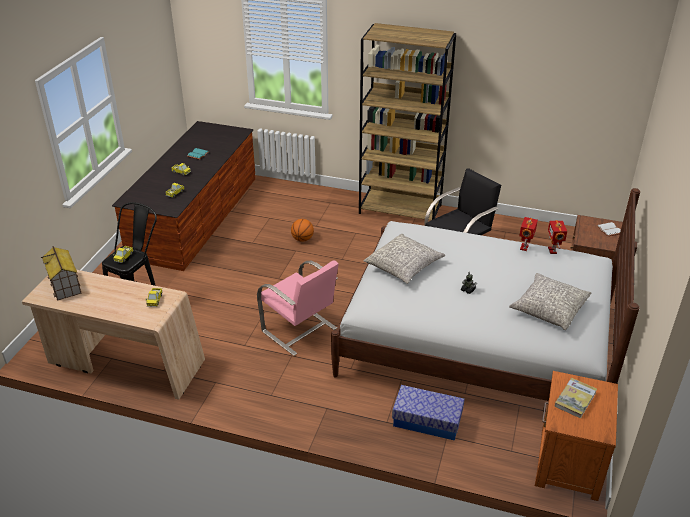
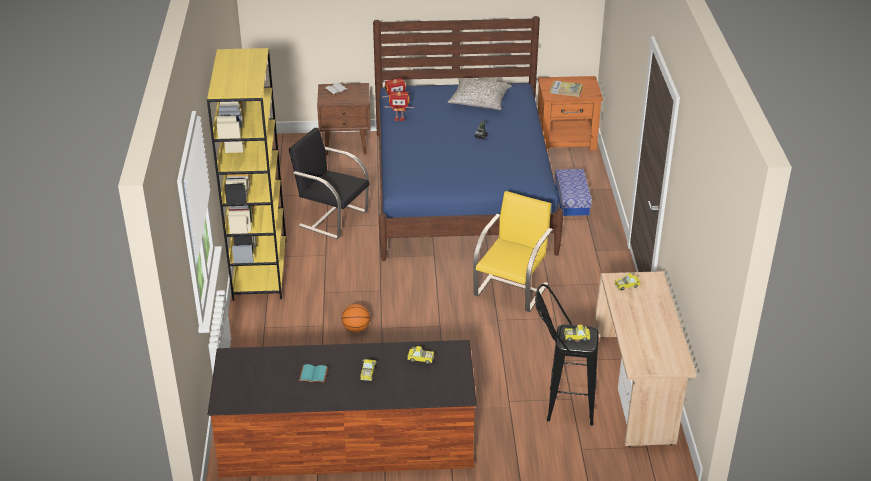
camera: 110 degrees left, 0 degrees up
toy house [41,246,82,301] -> none
pink chair [257,260,339,356] -> yellow chair [473,191,553,312]
white bed [331,188,640,401] -> blue bed [373,16,563,261]
brown bookcase [359,23,456,221] -> yellow bookcase [207,48,287,301]
grey pillow [363,234,445,284] -> none

